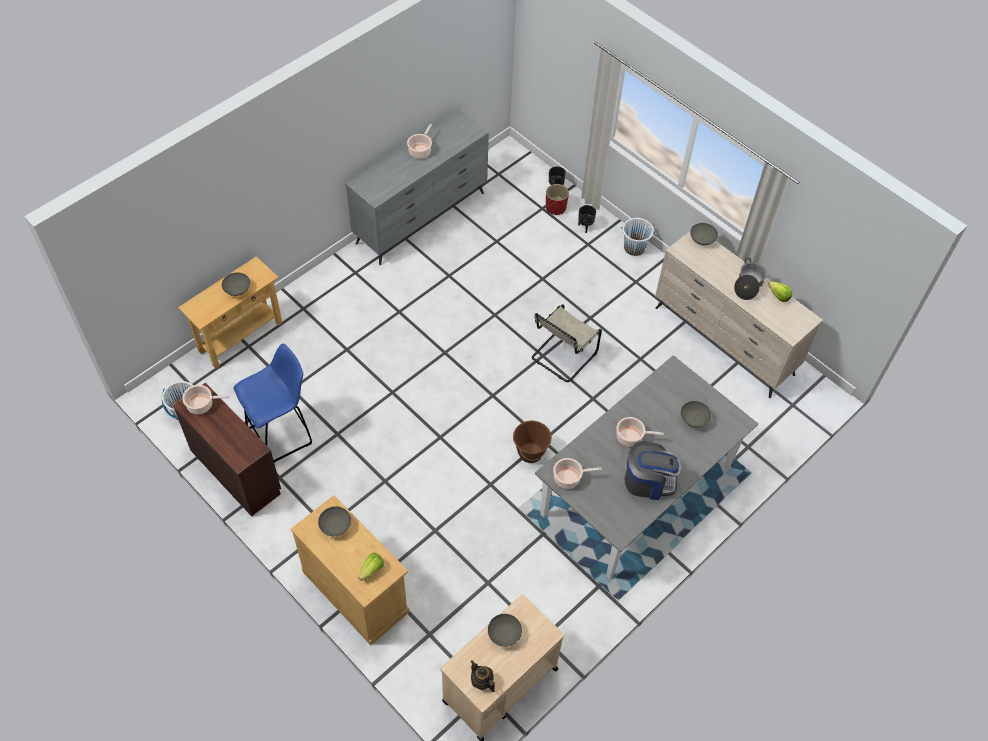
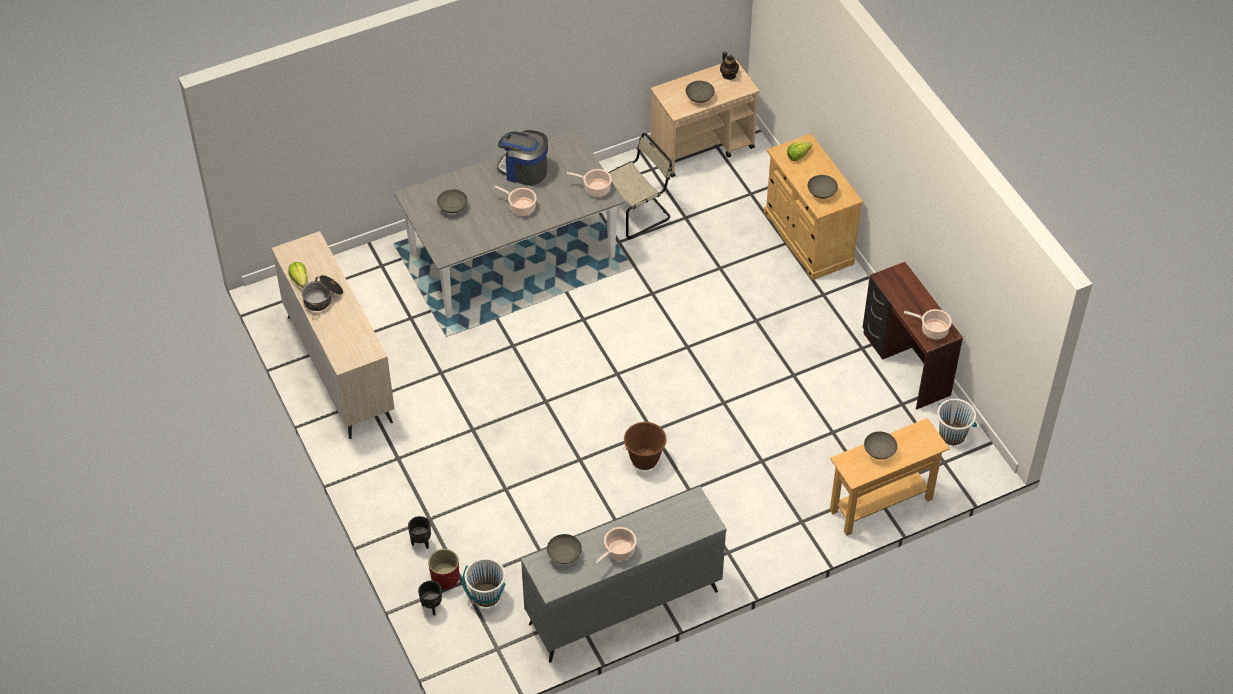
camera: 160 degrees left, 5 degrees down
blue stool [234,343,312,463] -> none
brown bucket [513,421,552,463] -> brown bucket moved to [624,422,667,470]
beige chair [532,304,602,382] -> beige chair moved to [608,133,672,240]
white bucket [621,218,655,256] -> white bucket moved to [463,558,506,607]
grey bowl [690,223,718,245] -> grey bowl moved to [547,534,582,564]

